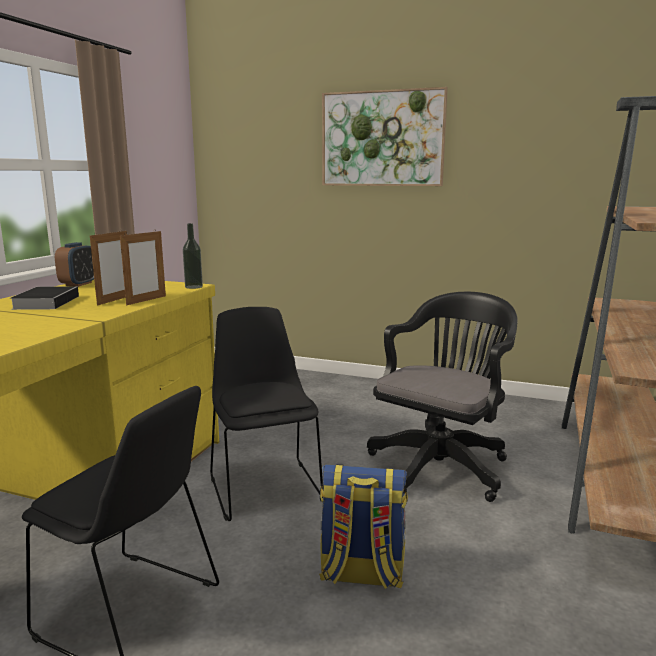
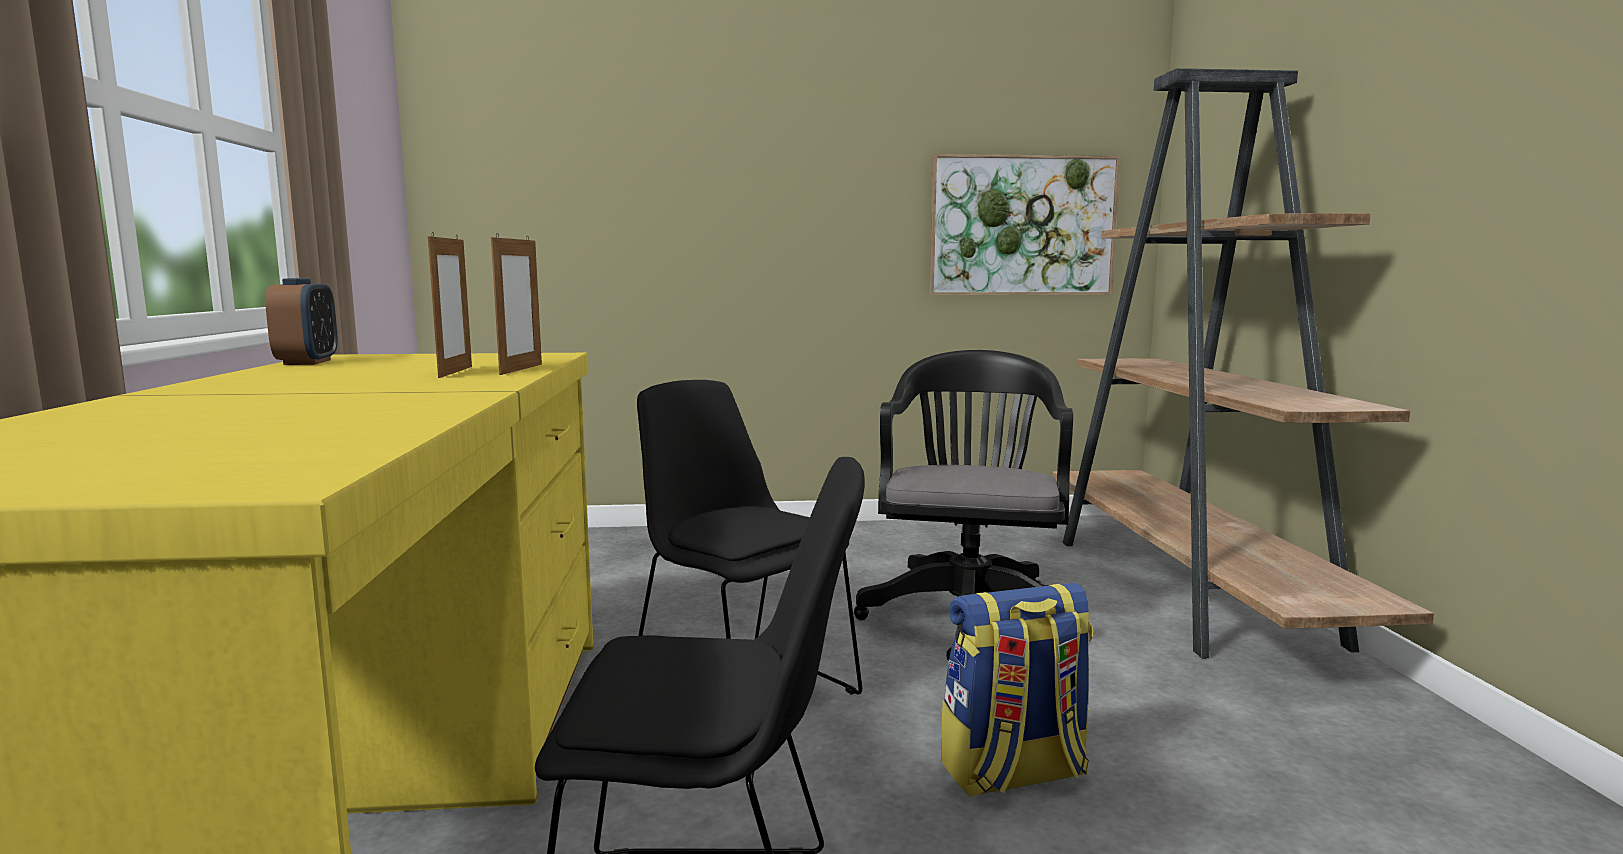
camera: 25 degrees left, 5 degrees down
book [10,286,79,310] -> none
bottle [183,223,203,289] -> none
picture [322,87,448,186] -> picture moved to [929,154,1121,295]

